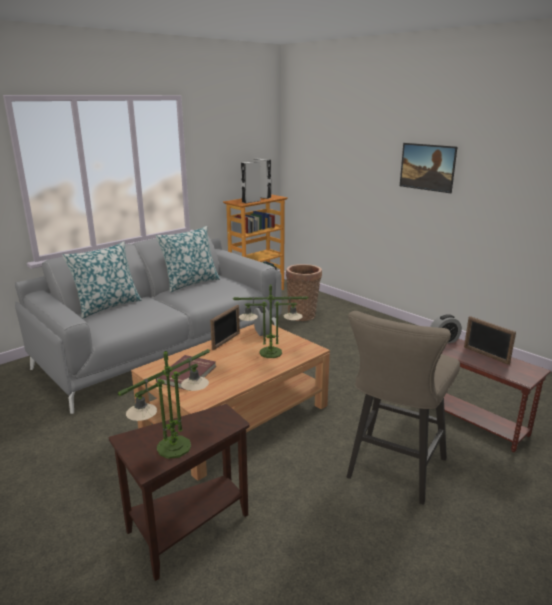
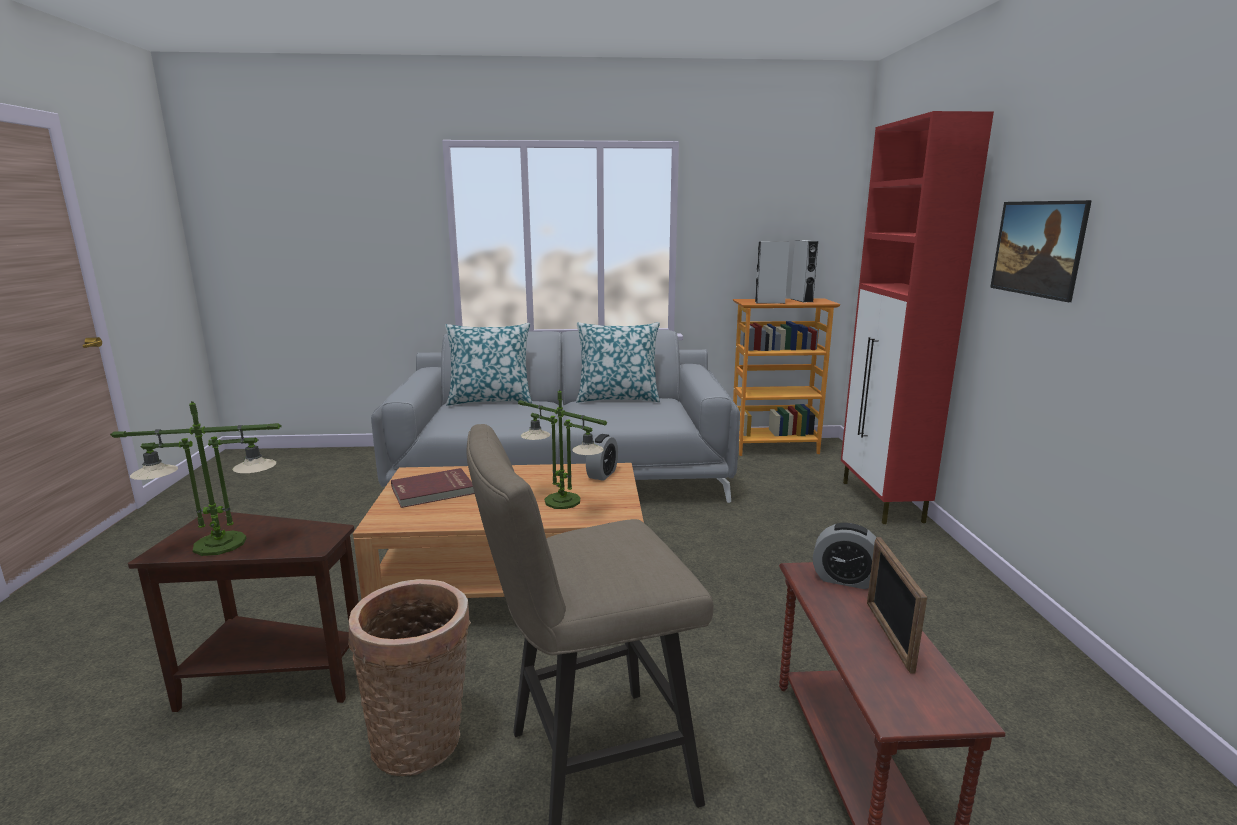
camera: 40 degrees right, 5 degrees down
picture frame [210,305,240,350] -> none
basket [286,264,322,321] -> basket moved to [348,579,471,776]
none -> red cabinet [841,111,994,524]

